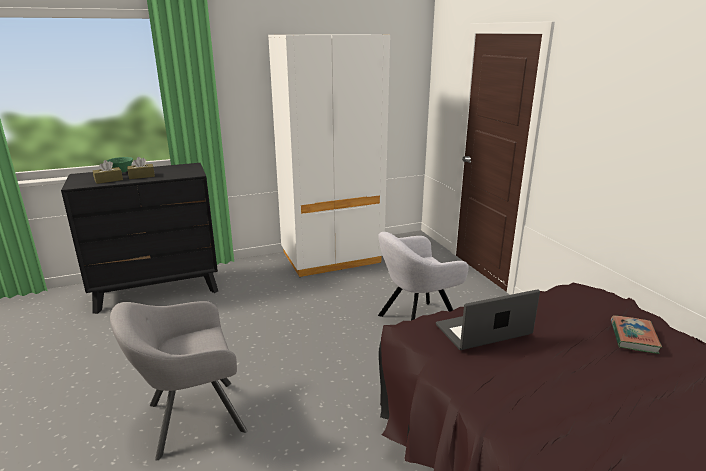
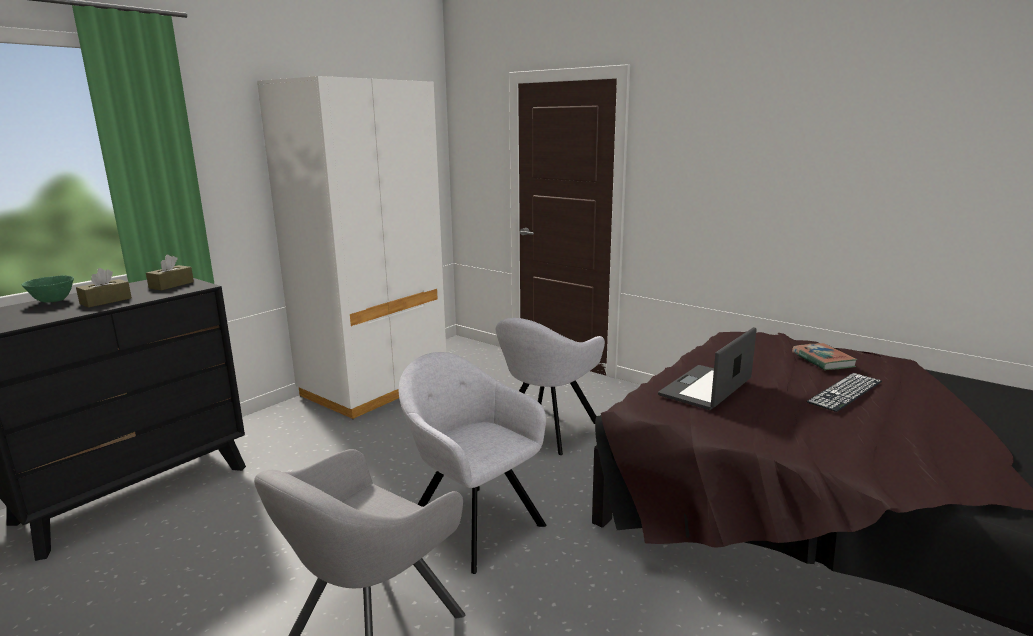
camera: 30 degrees left, 5 degrees down
brown tissue box [93,160,123,184] -> brown tissue box moved to [146,255,194,291]
none -> grey armchair [399,352,546,574]
none -> keyboard [807,373,882,412]

